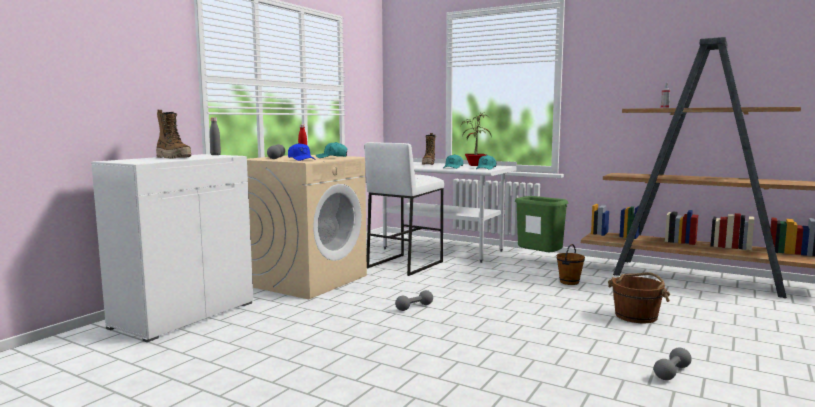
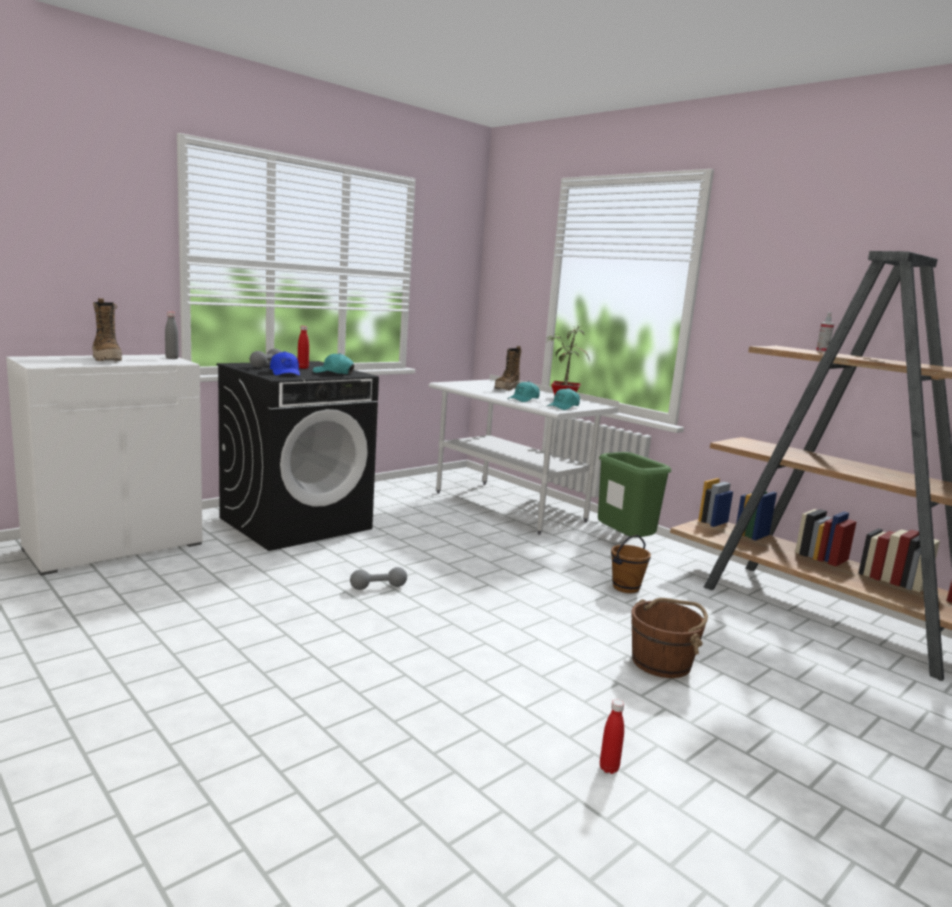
camera: 15 degrees right, 5 degrees up
beige washing machine [247,155,367,299] -> black washing machine [217,361,379,551]
white stool [364,142,444,276] -> none
grey dumbbell [654,348,692,380] -> red bottle [600,699,624,774]

